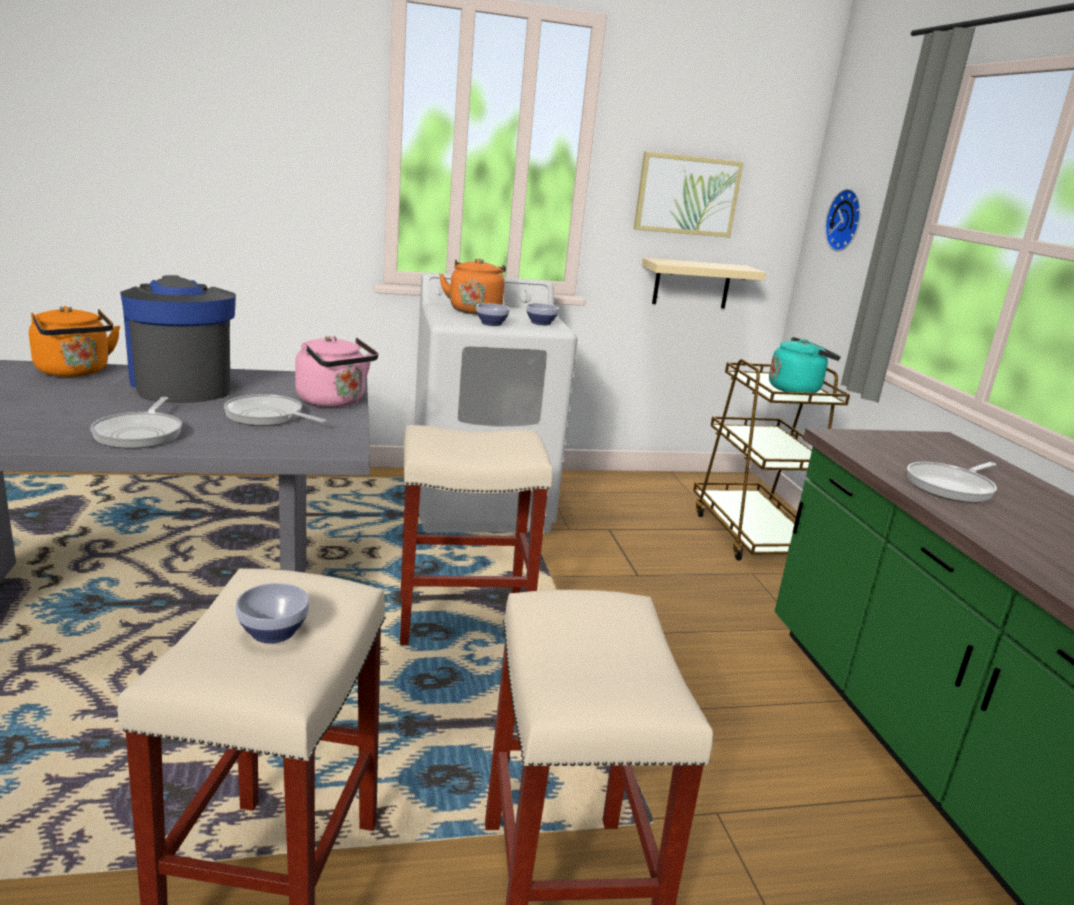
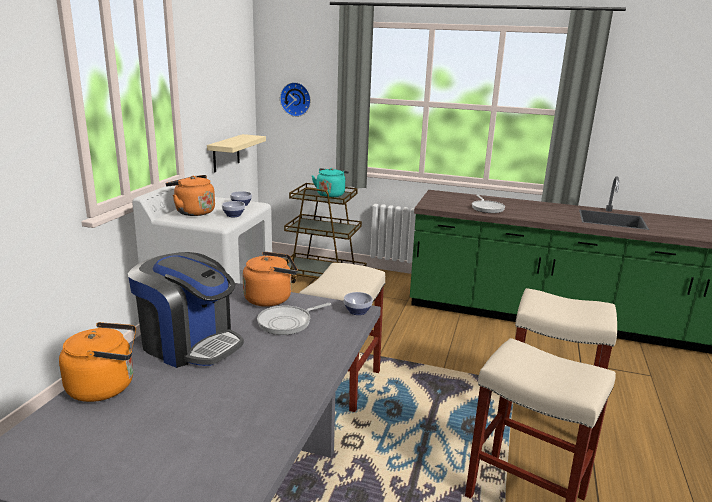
camera: 60 degrees left, 0 degrees up
frying pan [90,397,182,449] -> none
coffee machine [120,275,236,403] -> coffee machine turned 150 degrees counterclockwise [128,252,244,368]
bowl [235,583,310,643] -> bowl moved to [344,292,373,315]
pink kettle [295,336,378,407] -> orange kettle [242,251,298,307]
picture [634,151,743,237] -> none

